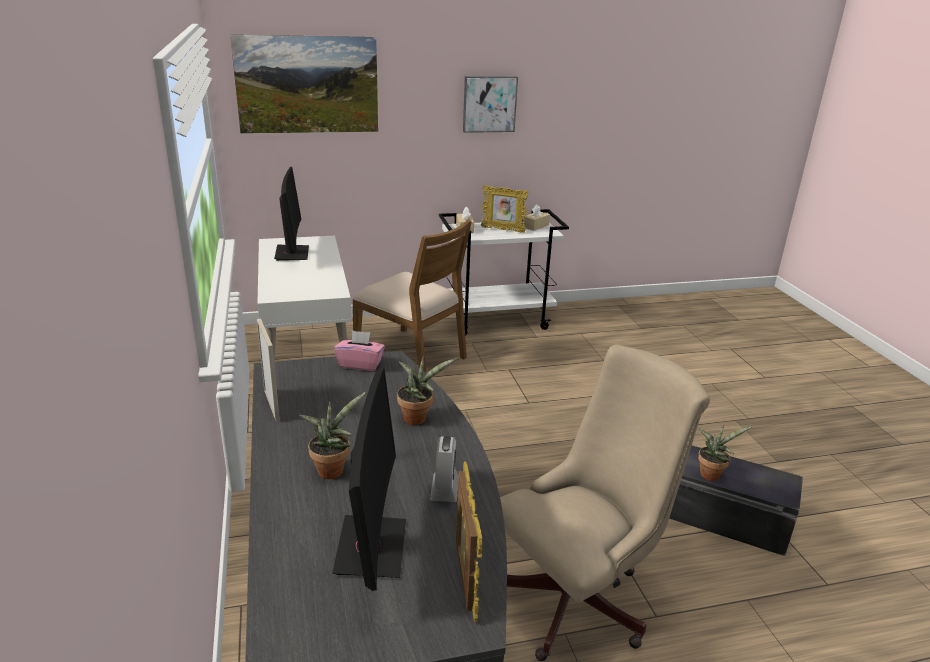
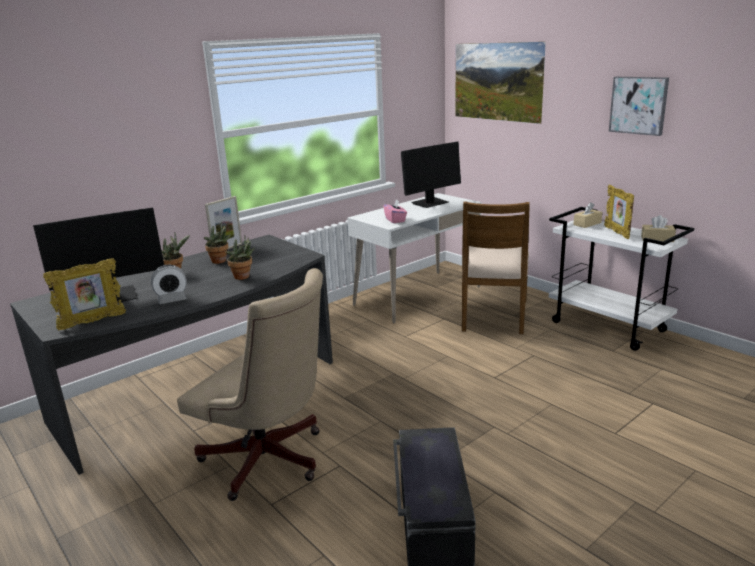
camera: 65 degrees right, 5 degrees down
pink tissue box [334,330,385,371] -> pink tissue box moved to [384,200,407,223]
potted plant [698,425,752,481] -> potted plant moved to [204,222,231,264]

